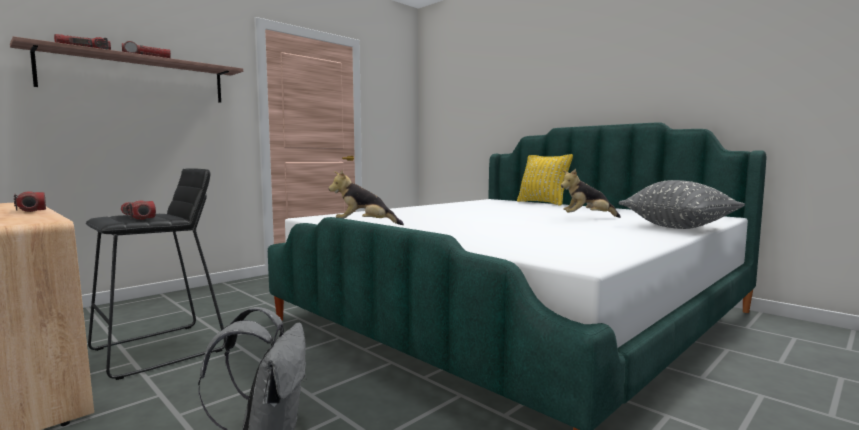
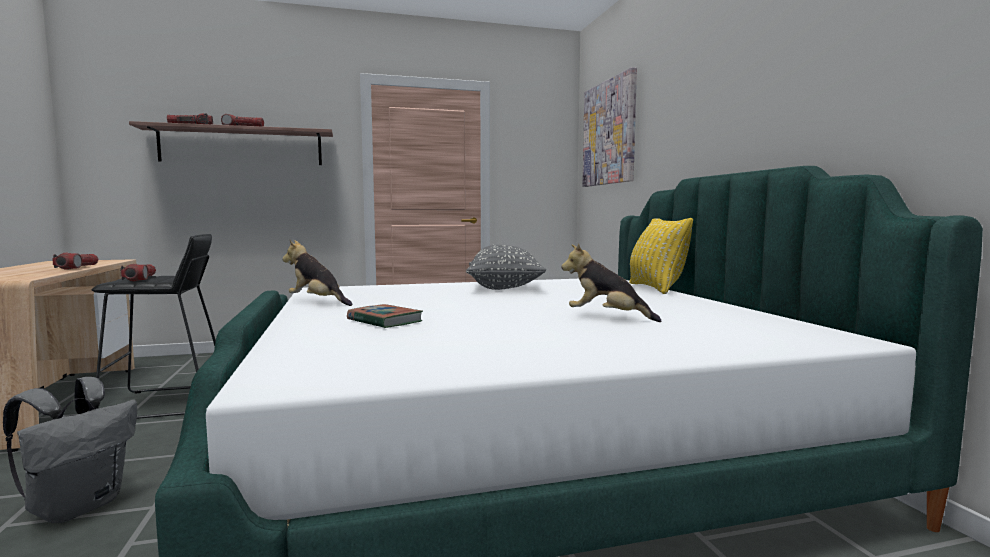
camera: 30 degrees right, 0 degrees up
grey pillow [619,180,745,229] -> grey pillow moved to [466,245,546,290]
none -> book [347,304,423,328]
none -> picture [583,67,637,187]

